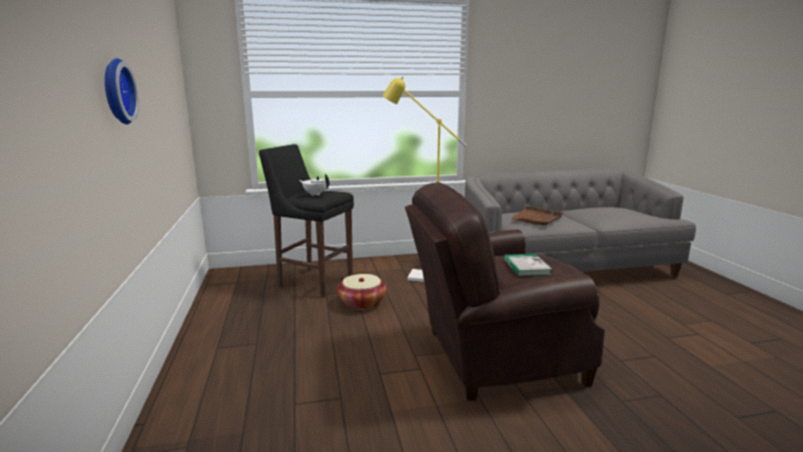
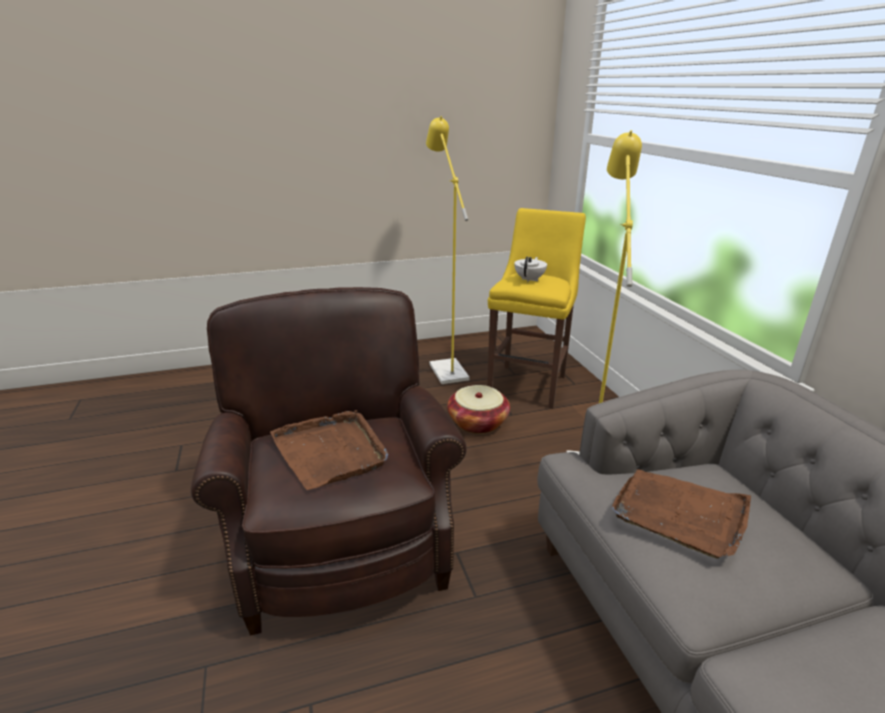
camera: 85 degrees right, 10 degrees up
wall clock [105,58,139,124] -> none
black stool [259,144,354,297] -> yellow stool [487,208,586,409]
book [504,254,553,276] -> brown tray [270,410,388,490]
none -> yellow floor lamp [426,116,470,384]

